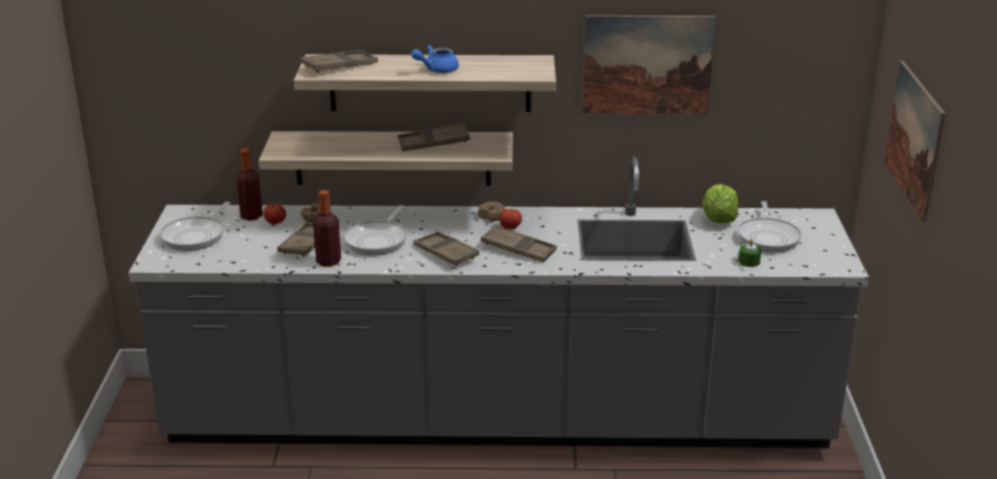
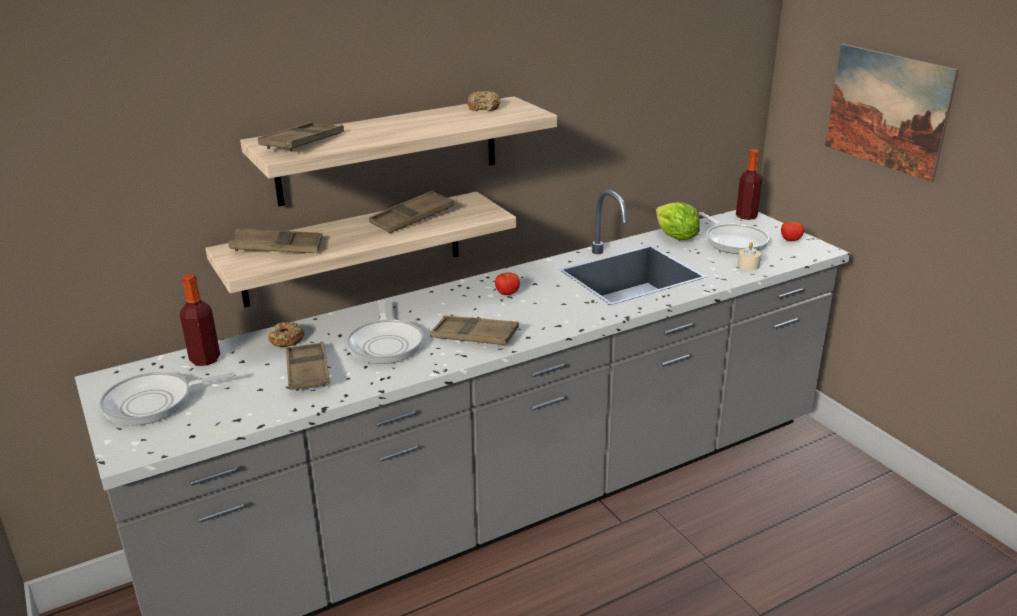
camera: 30 degrees left, 0 degrees up
frying pan [160,202,230,251] -> frying pan turned 75 degrees clockwise [100,372,236,425]
tomato [263,204,286,224] -> tomato moved to [781,221,804,241]
bottle [313,190,341,267] -> bottle moved to [736,149,762,220]
blue teapot [411,45,459,73] -> none
donut [478,201,505,222] -> donut moved to [467,91,501,111]
brown tray [481,225,557,262] -> brown tray moved to [228,228,323,253]
picture [582,15,716,114] -> none
green candle [738,239,762,267] -> beige candle [738,242,761,270]

